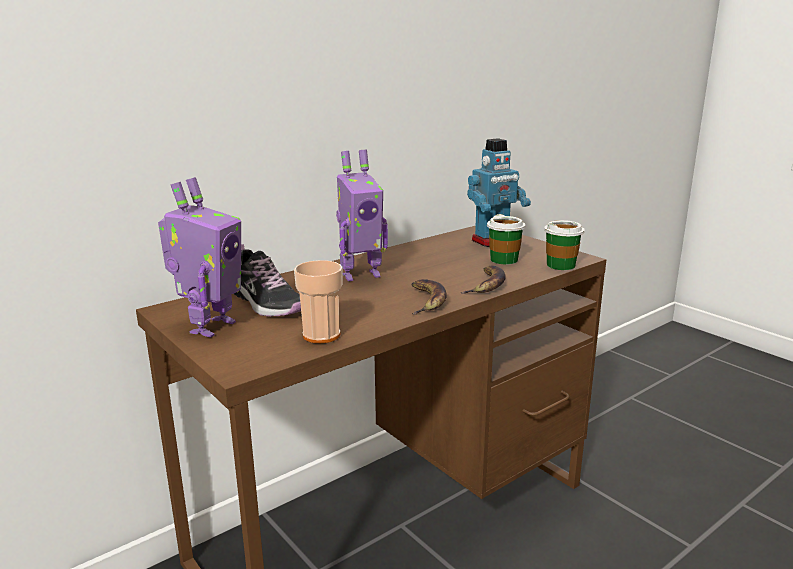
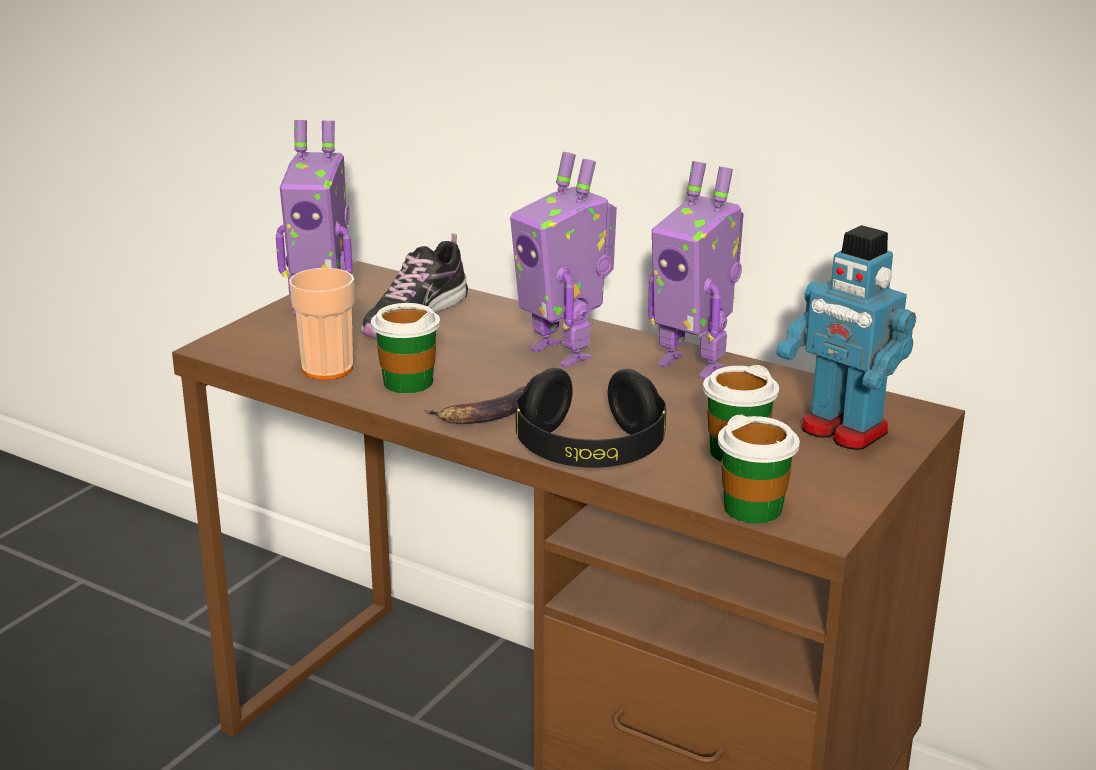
camera: 70 degrees right, 5 degrees up
banana [460,265,506,294] -> black headphones [516,368,666,468]
none -> cup [371,303,440,394]
none -> toy robot [648,161,744,379]

